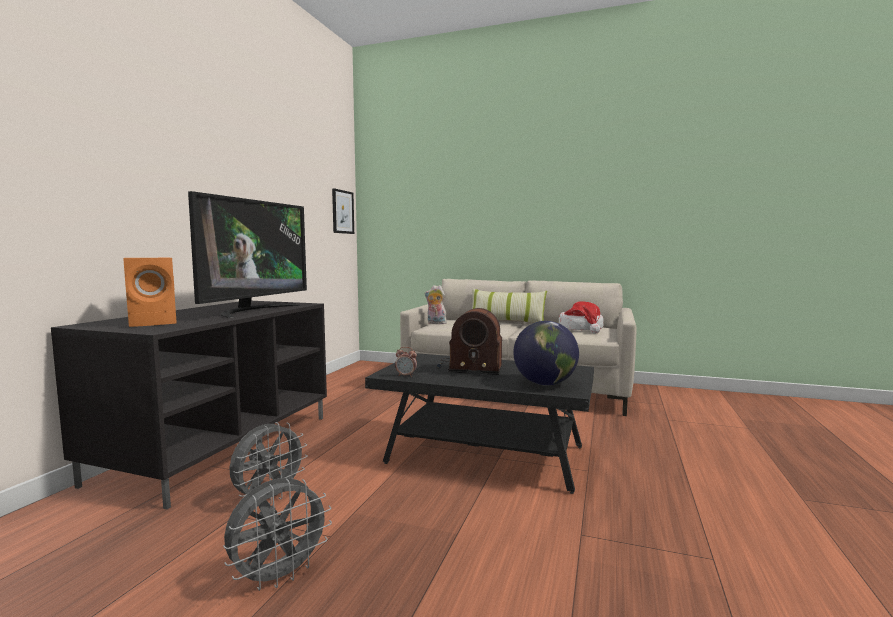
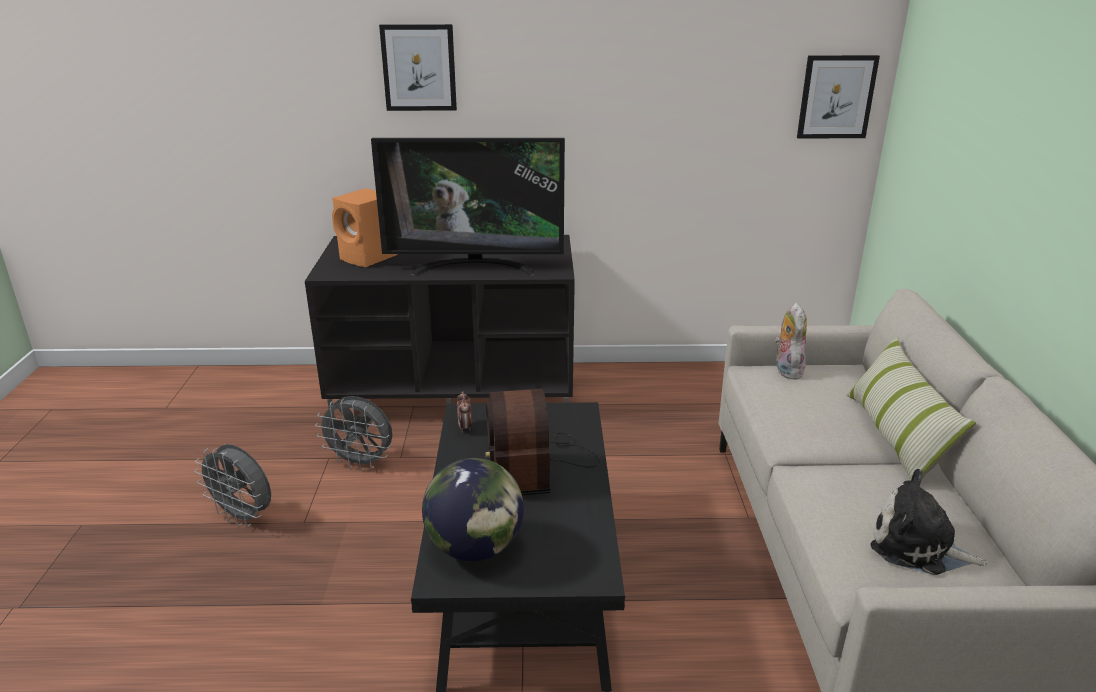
camera: 70 degrees right, 20 degrees up
hat [559,301,603,334] -> plush toy [870,469,988,575]
none -> picture [379,24,457,111]

